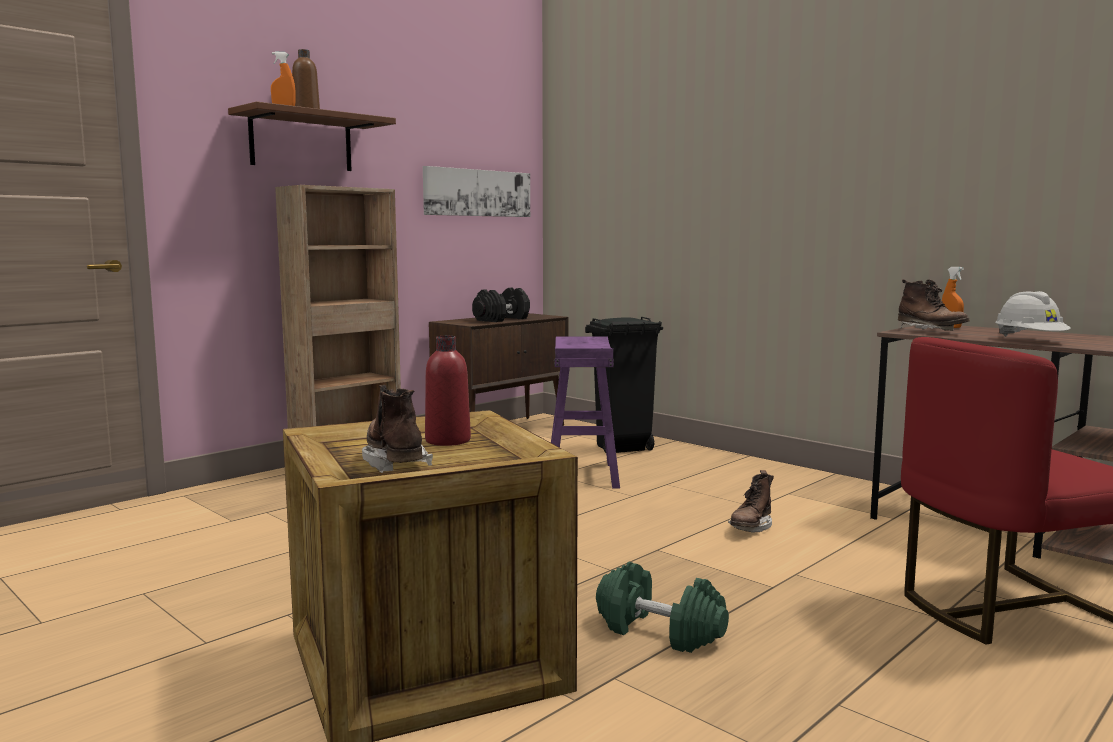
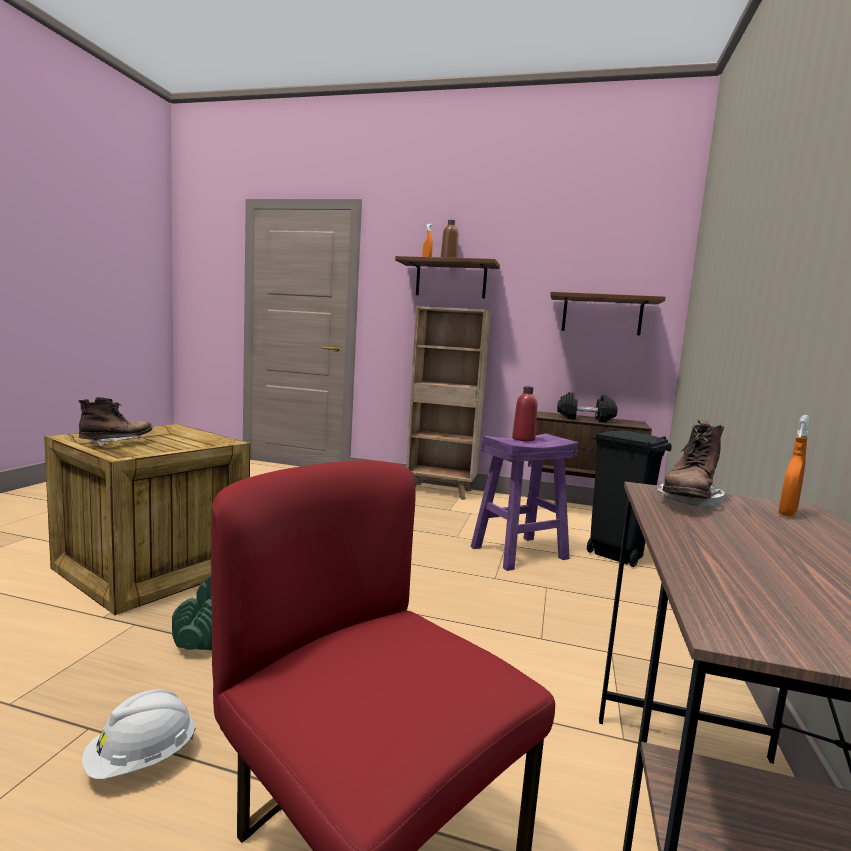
camera: 60 degrees right, 0 degrees up
picture [423,166,530,217] -> brown shelf [550,292,665,335]
red bottle [425,336,471,446] -> red bottle moved to [512,386,538,442]
brown boot [728,470,774,533] -> none
white hard hat [995,291,1071,337] -> white hard hat moved to [82,689,196,779]

